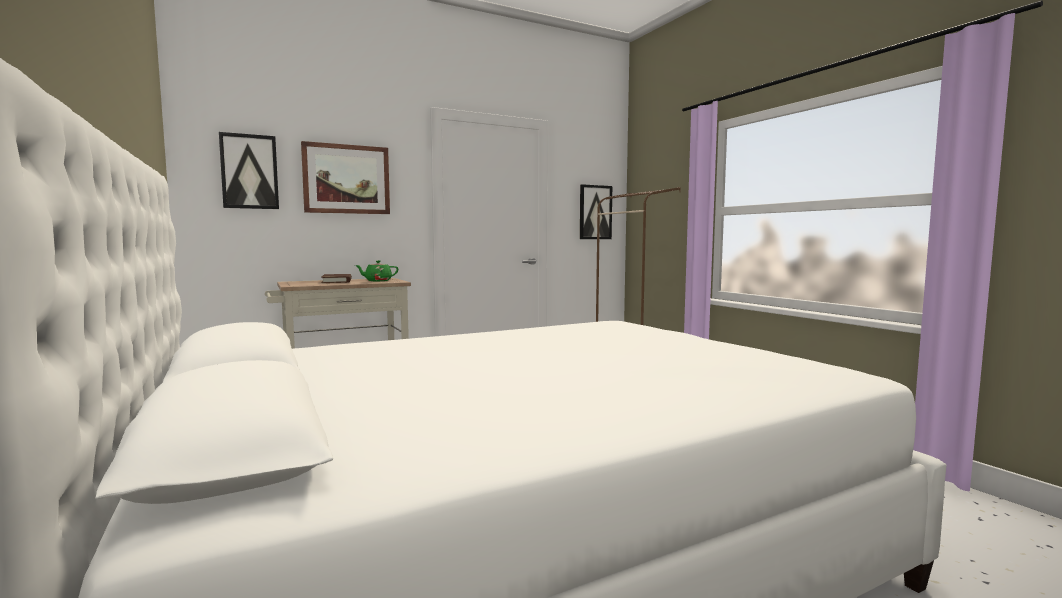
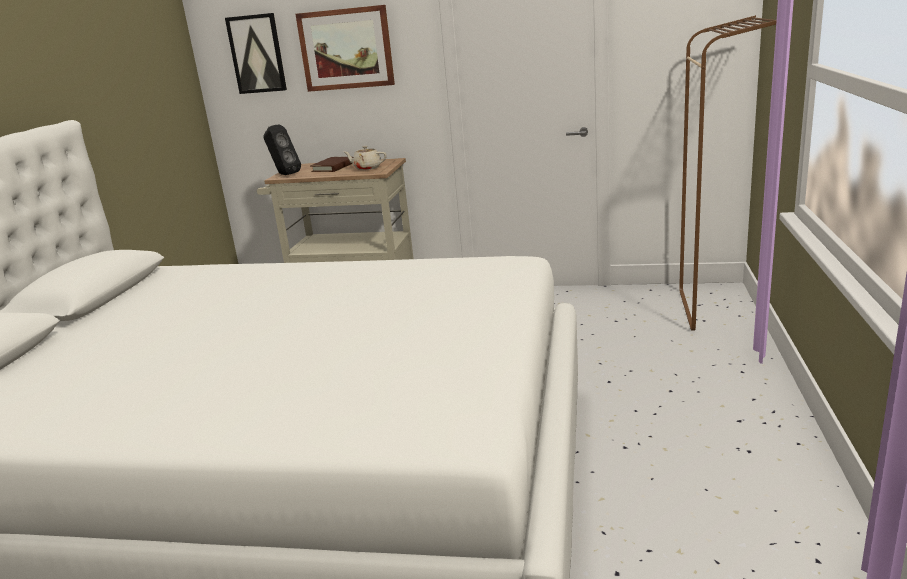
camera: 40 degrees right, 15 degrees up
green teapot [355,260,398,281] -> beige teapot [344,146,387,170]
picture [580,184,612,239] -> none
none -> black speaker [263,125,301,175]

